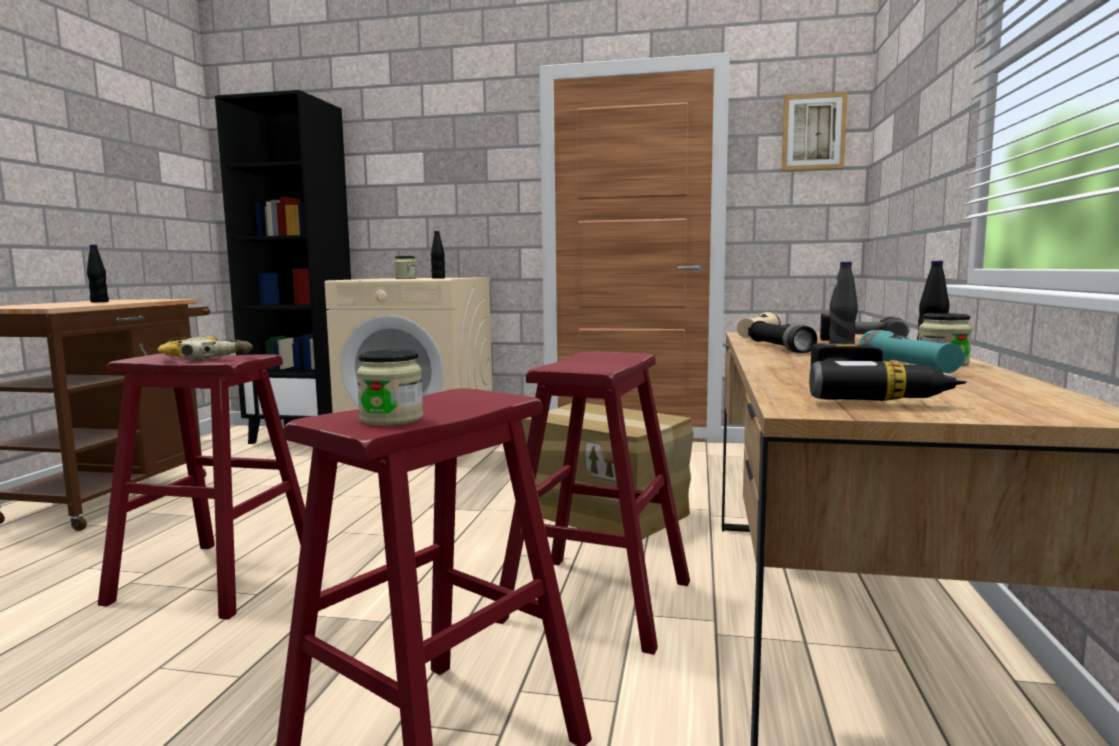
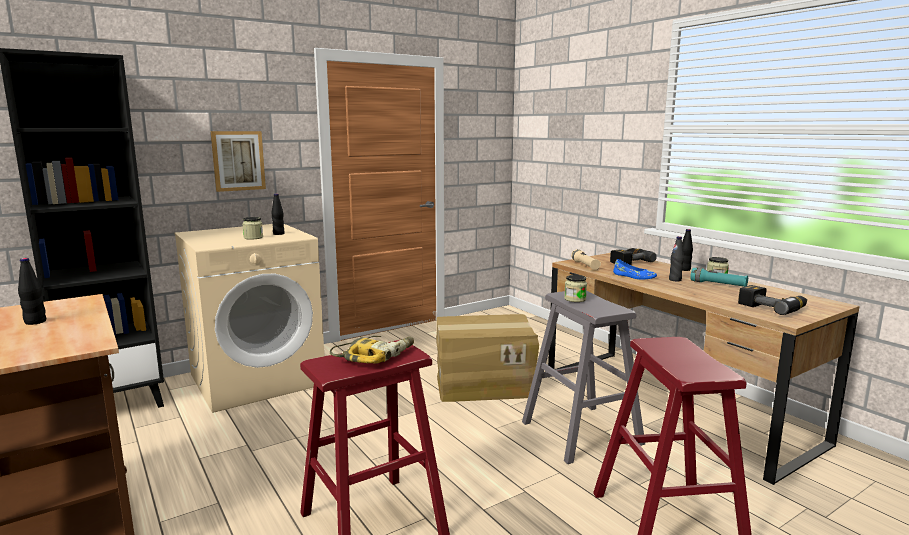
camera: 45 degrees left, 5 degrees up
jar [357,350,423,425] -> jar moved to [564,275,587,302]
red stool [495,352,690,655] -> grey stool [522,291,645,464]
black flashlight [748,321,817,353] -> blue shoe [613,259,657,279]
picture [781,92,848,171] -> picture moved to [211,131,266,192]

